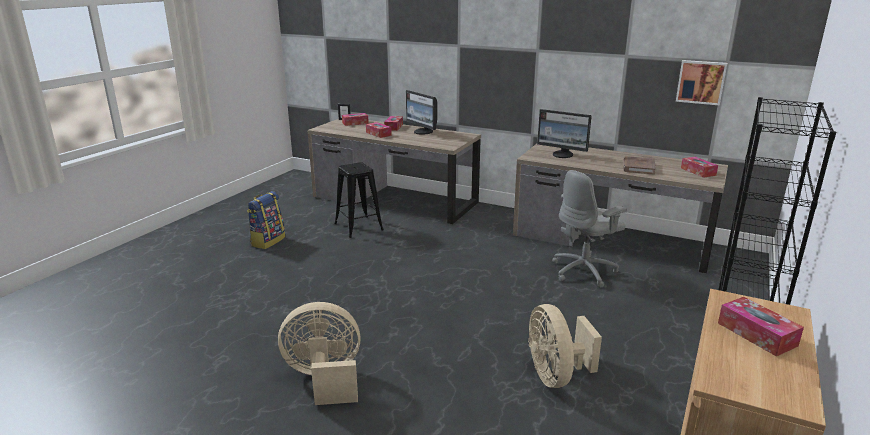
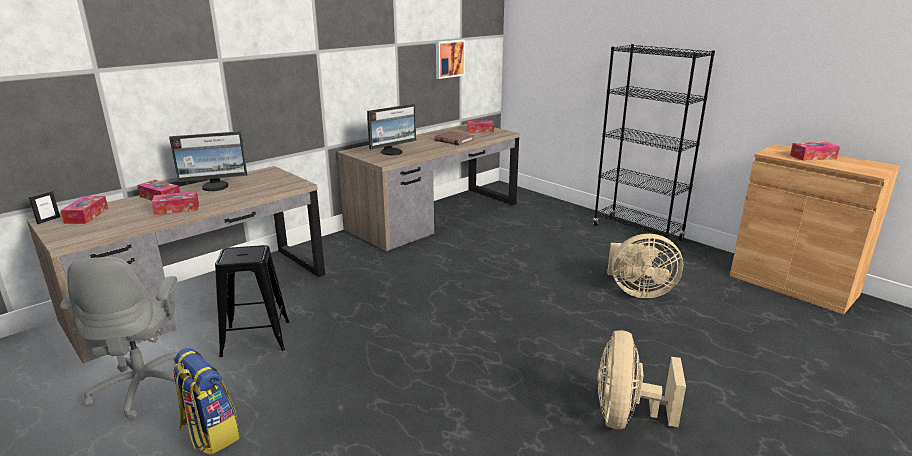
camera: 70 degrees left, 0 degrees up
grey office chair [552,170,627,287] -> grey office chair moved to [60,257,178,421]

